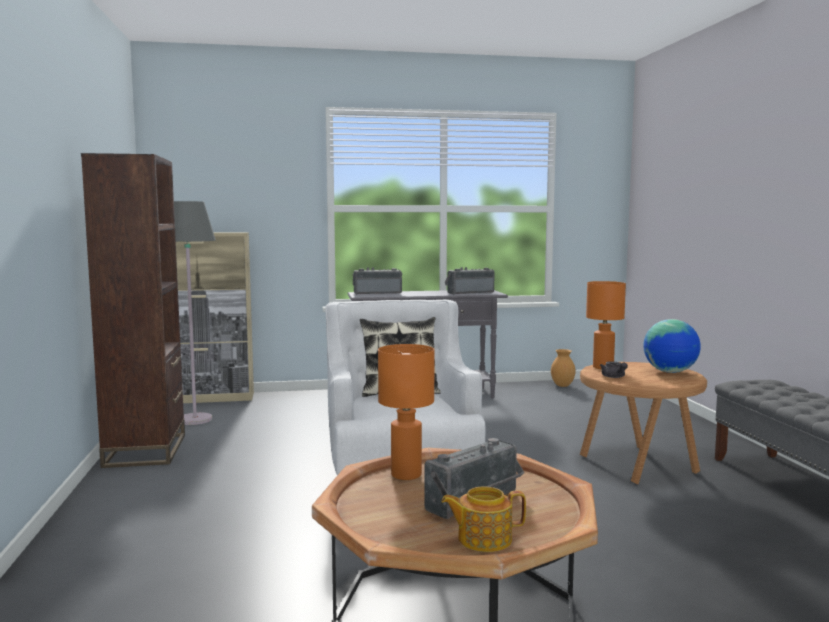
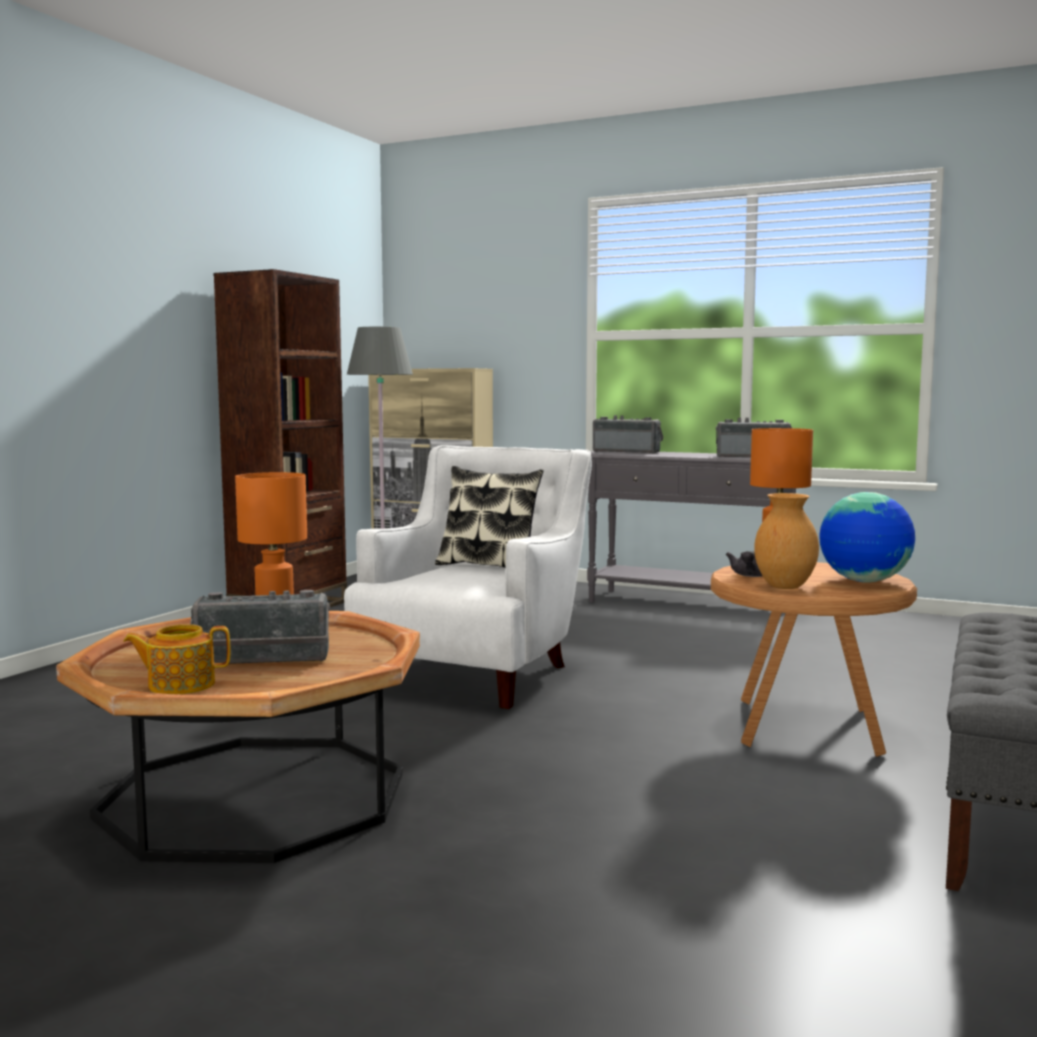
camera: 35 degrees right, 0 degrees up
teapot [441,486,526,552] -> teapot turned 45 degrees counterclockwise [123,624,231,694]
brown vase [551,349,576,387] -> brown vase moved to [754,493,819,589]

